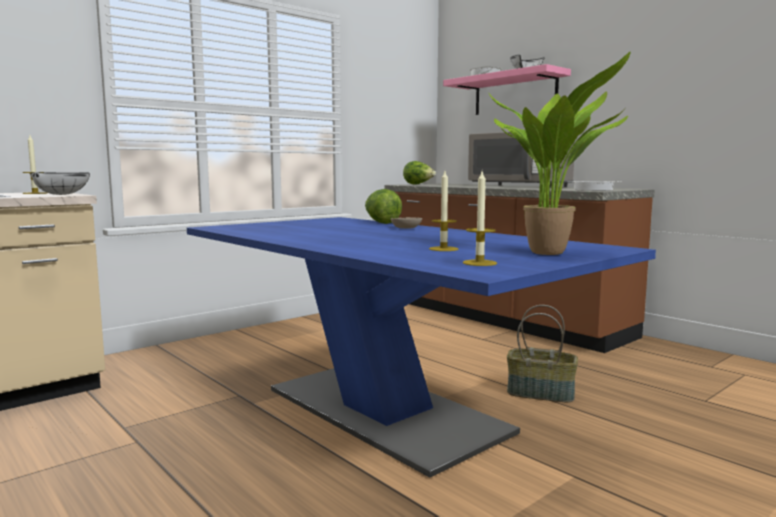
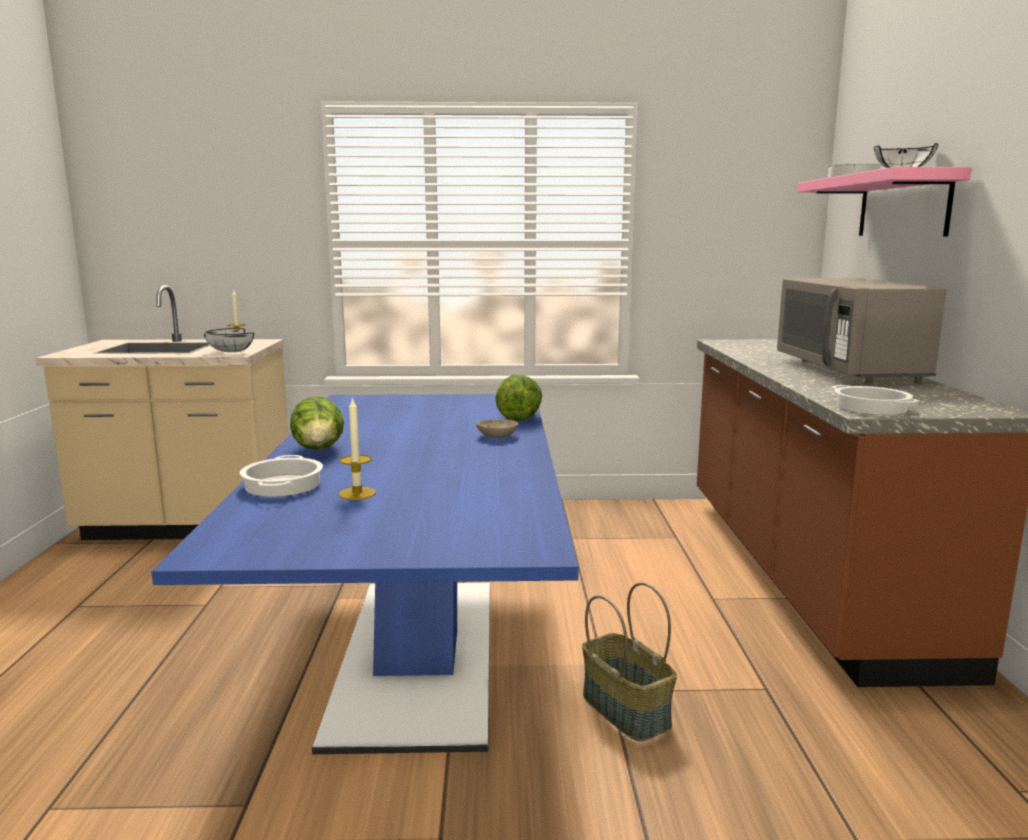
camera: 40 degrees right, 5 degrees up
lettuce [403,161,436,185] -> lettuce moved to [290,396,344,450]
candle [463,171,497,266] -> none
potted plant [489,52,631,255] -> none
none -> cooking pot [240,455,323,497]

